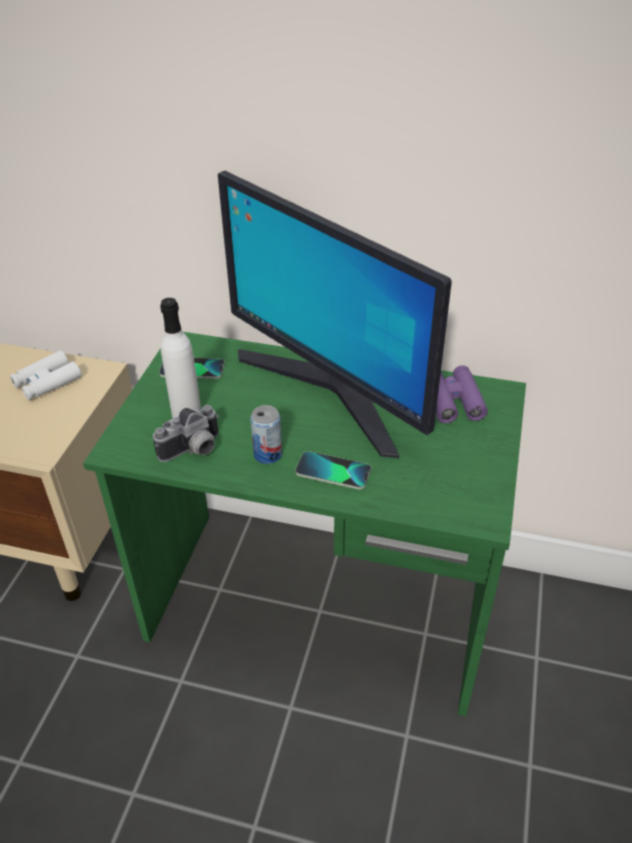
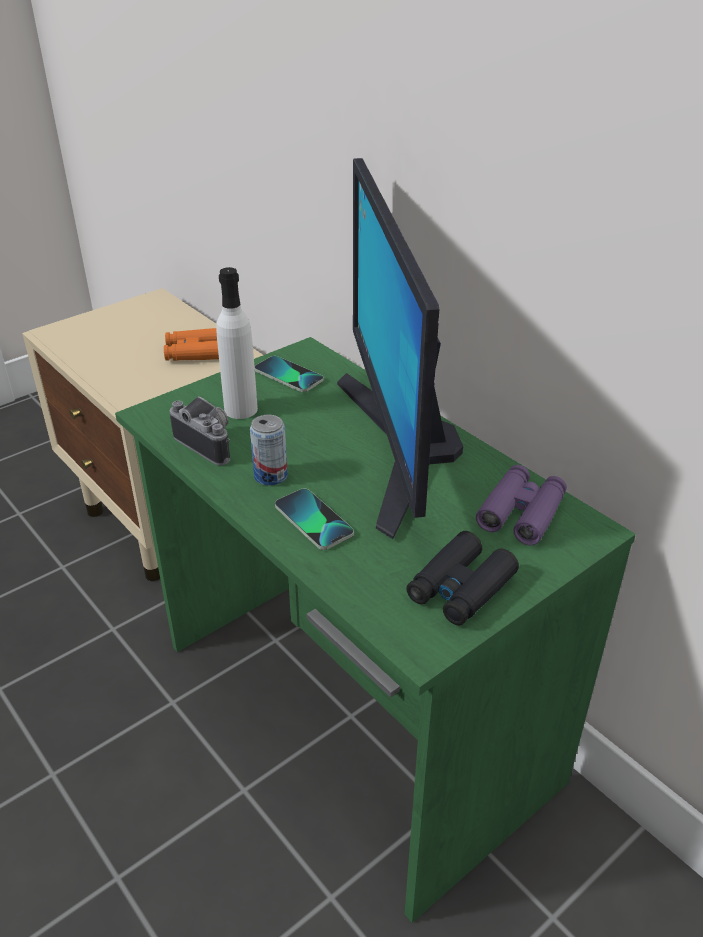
camera: 35 degrees right, 5 degrees down
white binoculars [10,350,81,400] -> orange binoculars [164,328,219,361]
camera [153,405,219,462] -> camera turned 135 degrees counterclockwise [170,396,230,465]
none -> black binoculars [406,531,519,626]

